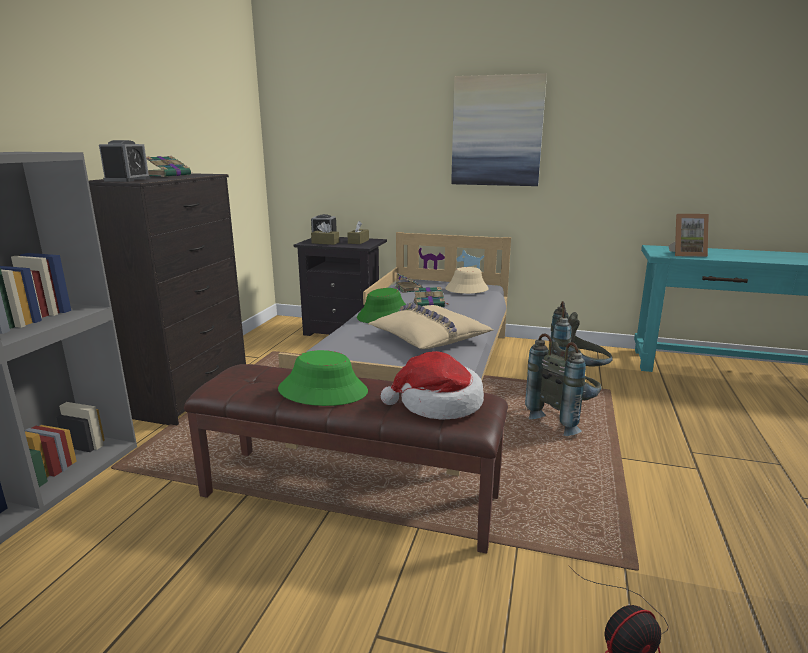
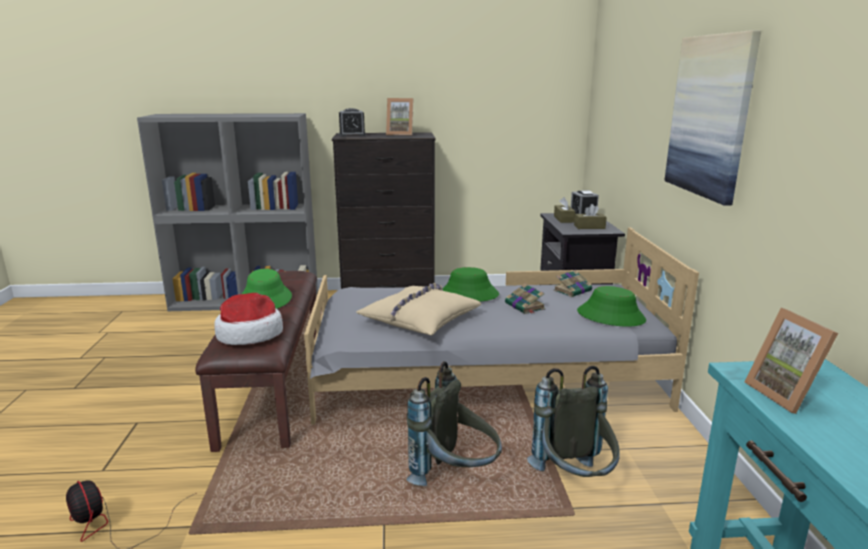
camera: 70 degrees right, 0 degrees up
book [146,156,192,177] -> picture frame [386,98,413,136]
beige hat [445,267,489,294] -> green hat [577,286,646,327]

